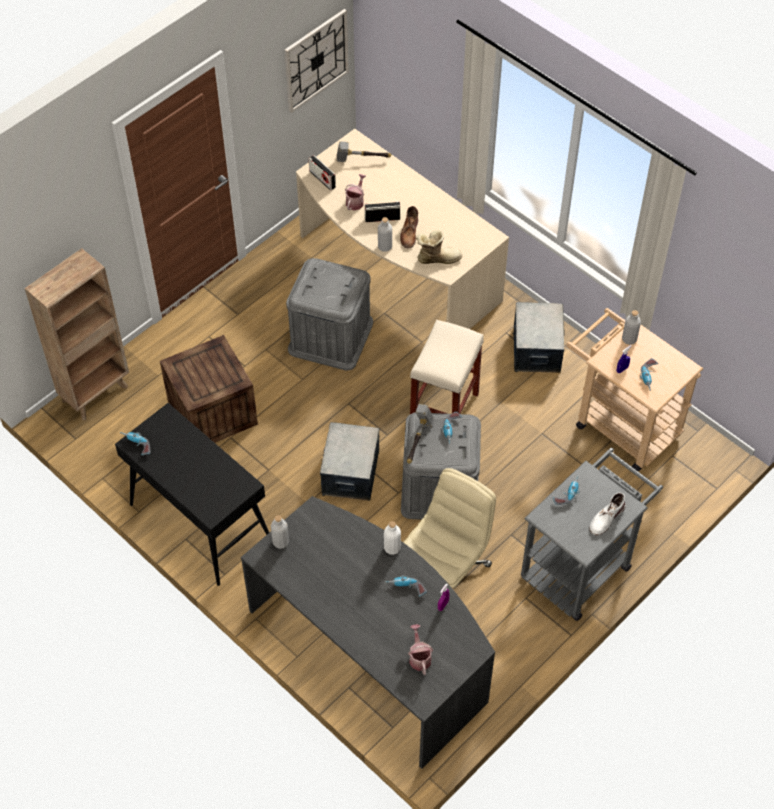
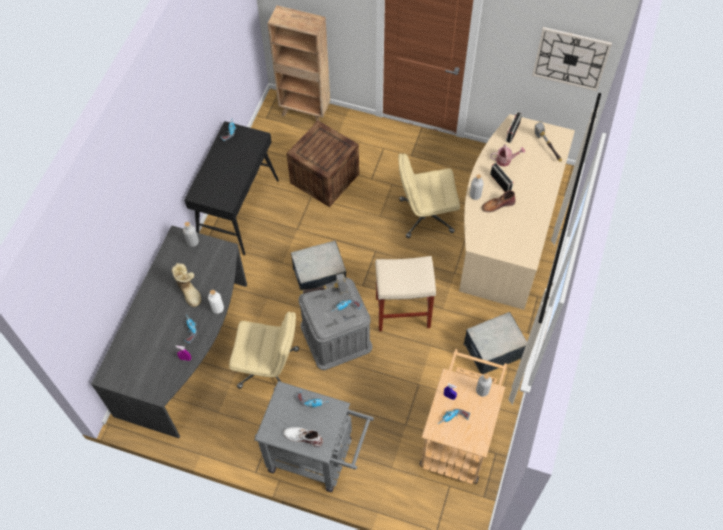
camera: 65 degrees right, 5 degrees up
grey storage box [286,258,373,371] -> beige office chair [398,153,460,238]
watering can [408,624,433,675] -> none
boot [416,230,462,264] -> boot moved to [172,263,201,307]

